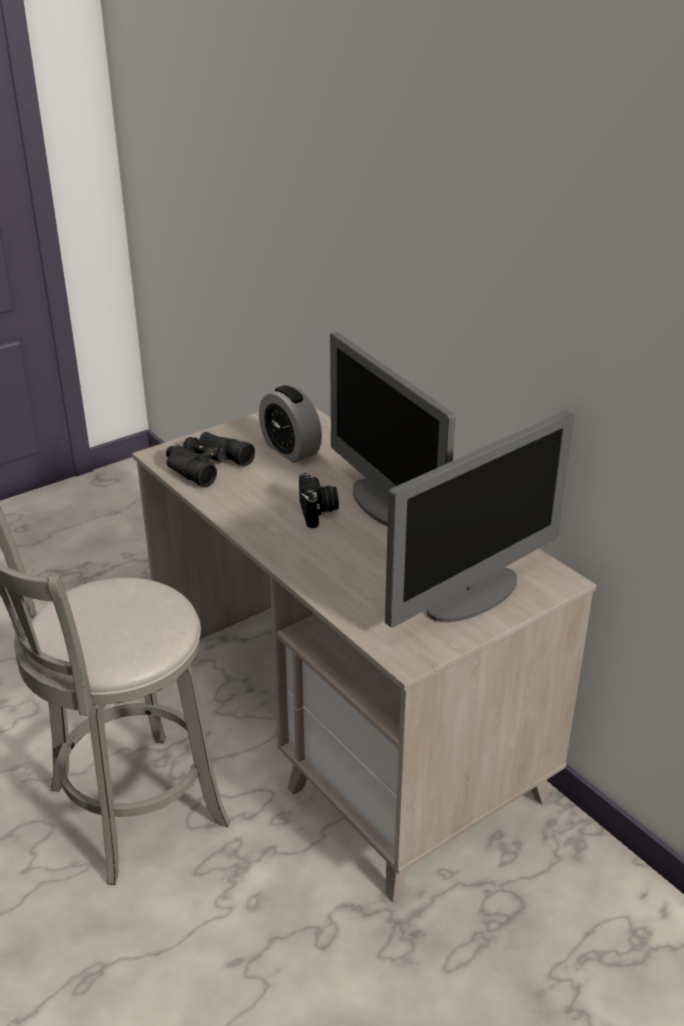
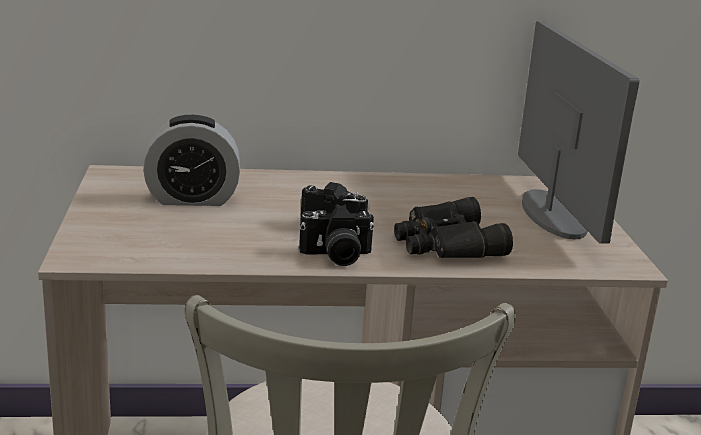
camera: 60 degrees left, 10 degrees down
black binoculars [166,432,255,487] -> black binoculars moved to [394,197,513,258]
monitor [330,332,456,527] -> none
none -> camera [299,204,375,266]

